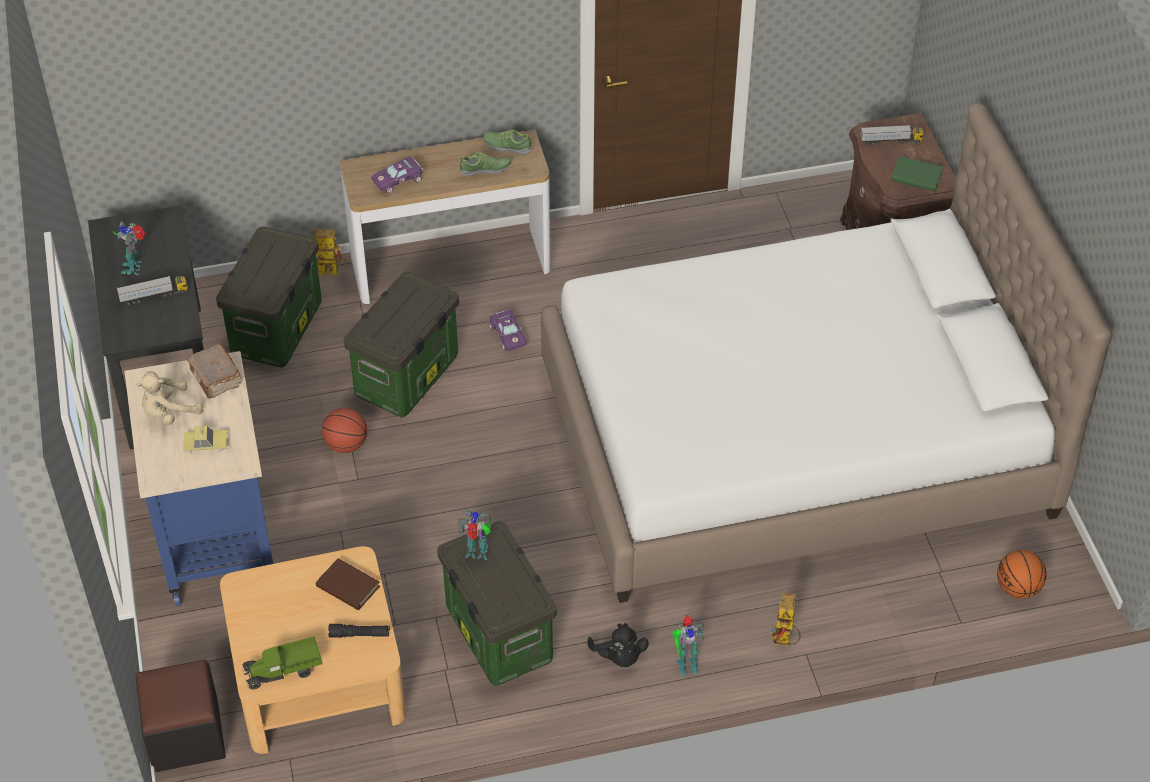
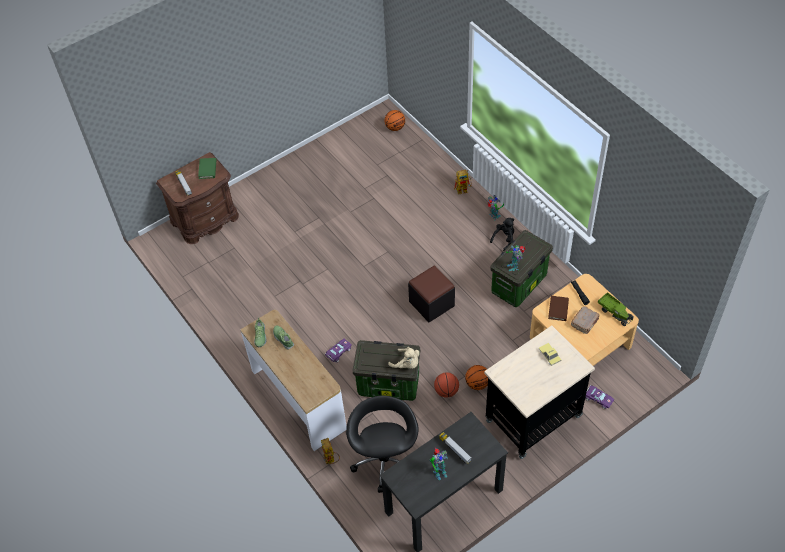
camera: 110 degrees left, 5 degrees up
blue cart [124,351,274,606] -> black cart [484,326,595,459]
black ottoman [136,659,226,772] -> black ottoman moved to [408,266,455,323]
beige plush toy [137,371,203,425] -> beige plush toy moved to [388,347,419,369]
brown book [186,344,242,398] -> brown book moved to [571,306,599,334]
storage box [216,226,322,368] -> black office chair [346,396,418,493]
purple toy car [371,156,424,193] -> purple toy car moved to [585,385,614,409]
white bed [541,103,1113,603] -> none
none -> basketball [465,365,488,390]

